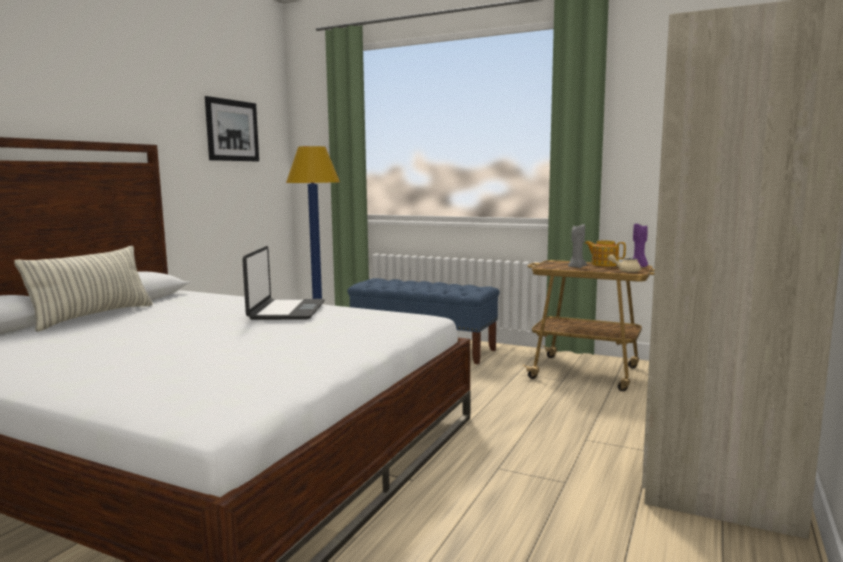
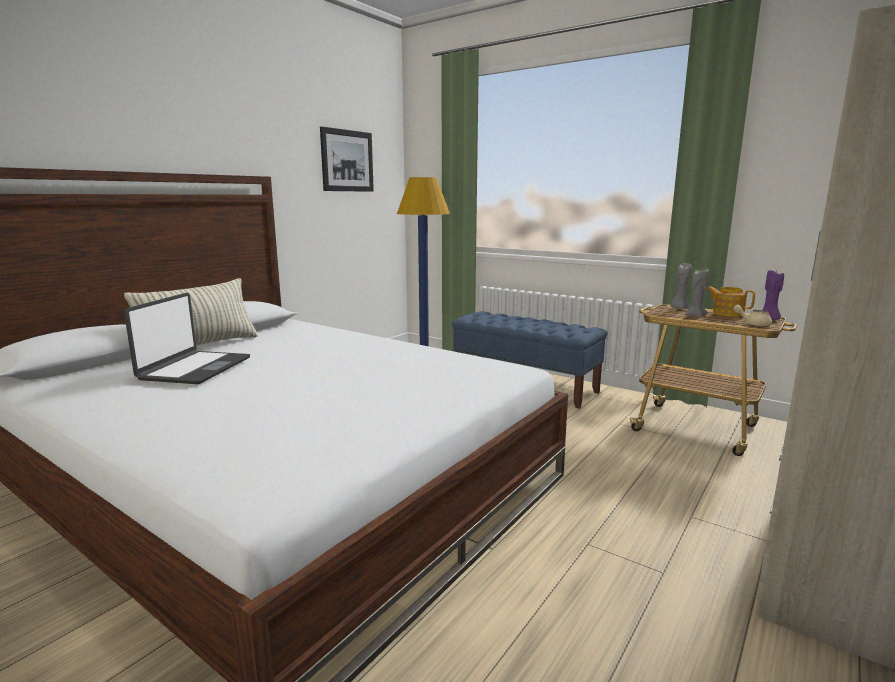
camera: 10 degrees right, 5 degrees up
laptop [242,246,324,320] -> laptop moved to [124,293,250,384]
none -> grey candle [670,263,692,309]

